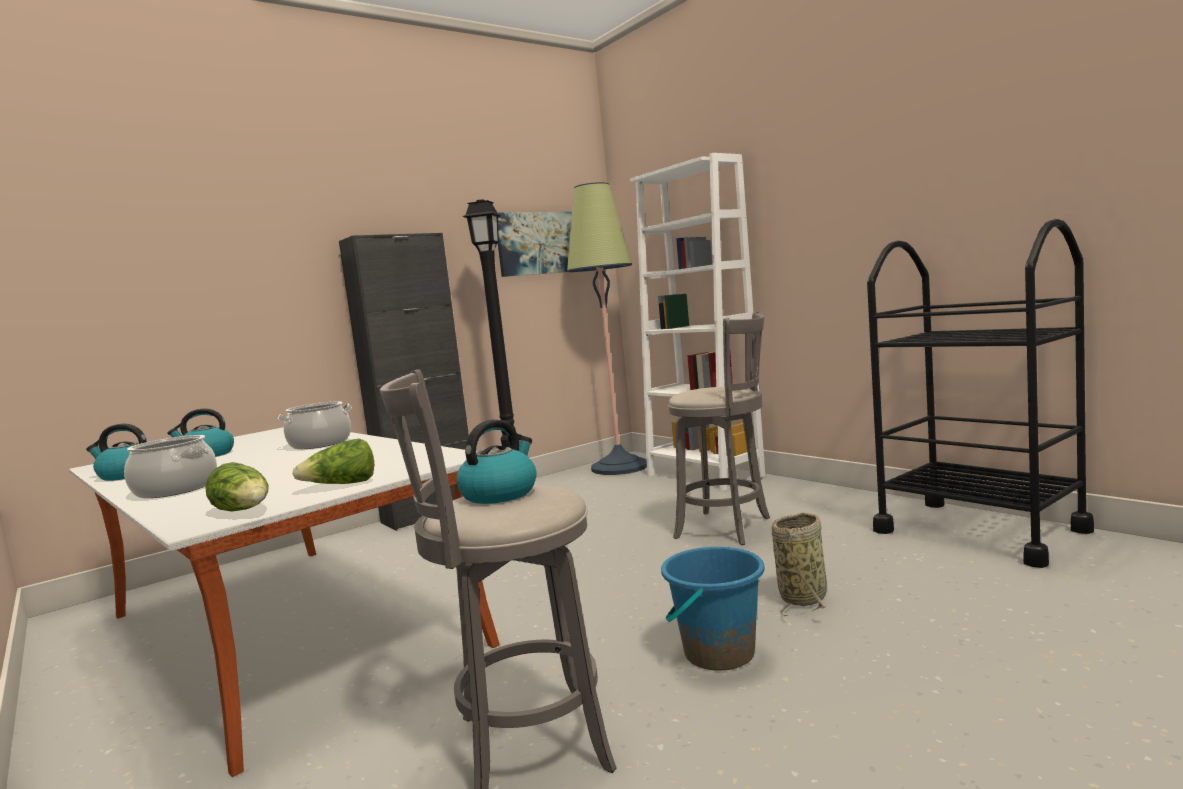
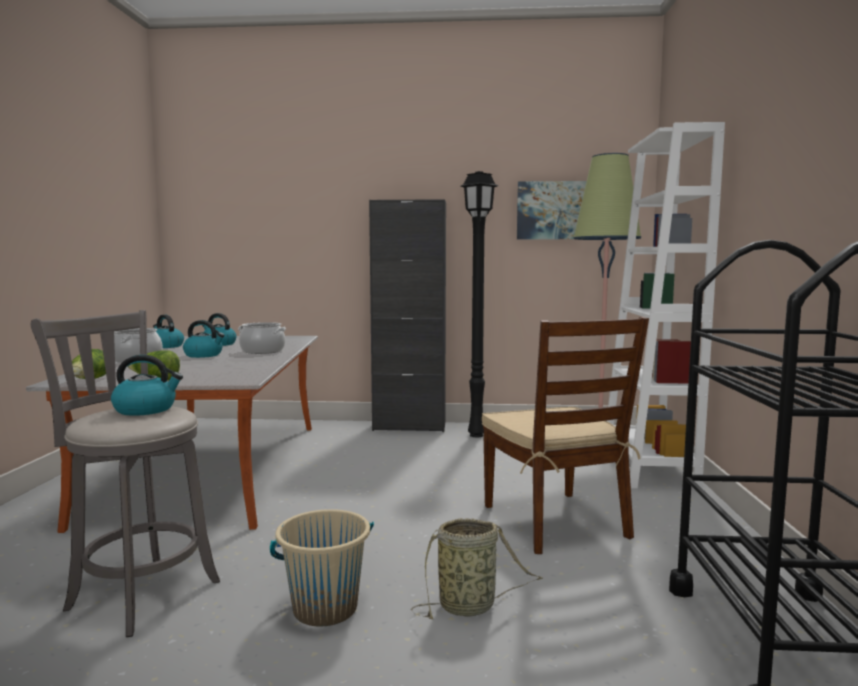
camera: 40 degrees right, 0 degrees up
blue bucket [661,547,764,671] -> beige bucket [270,509,374,627]
grey stool [668,312,770,545] -> brown chair [482,317,649,554]
none -> kettle [183,320,225,358]

